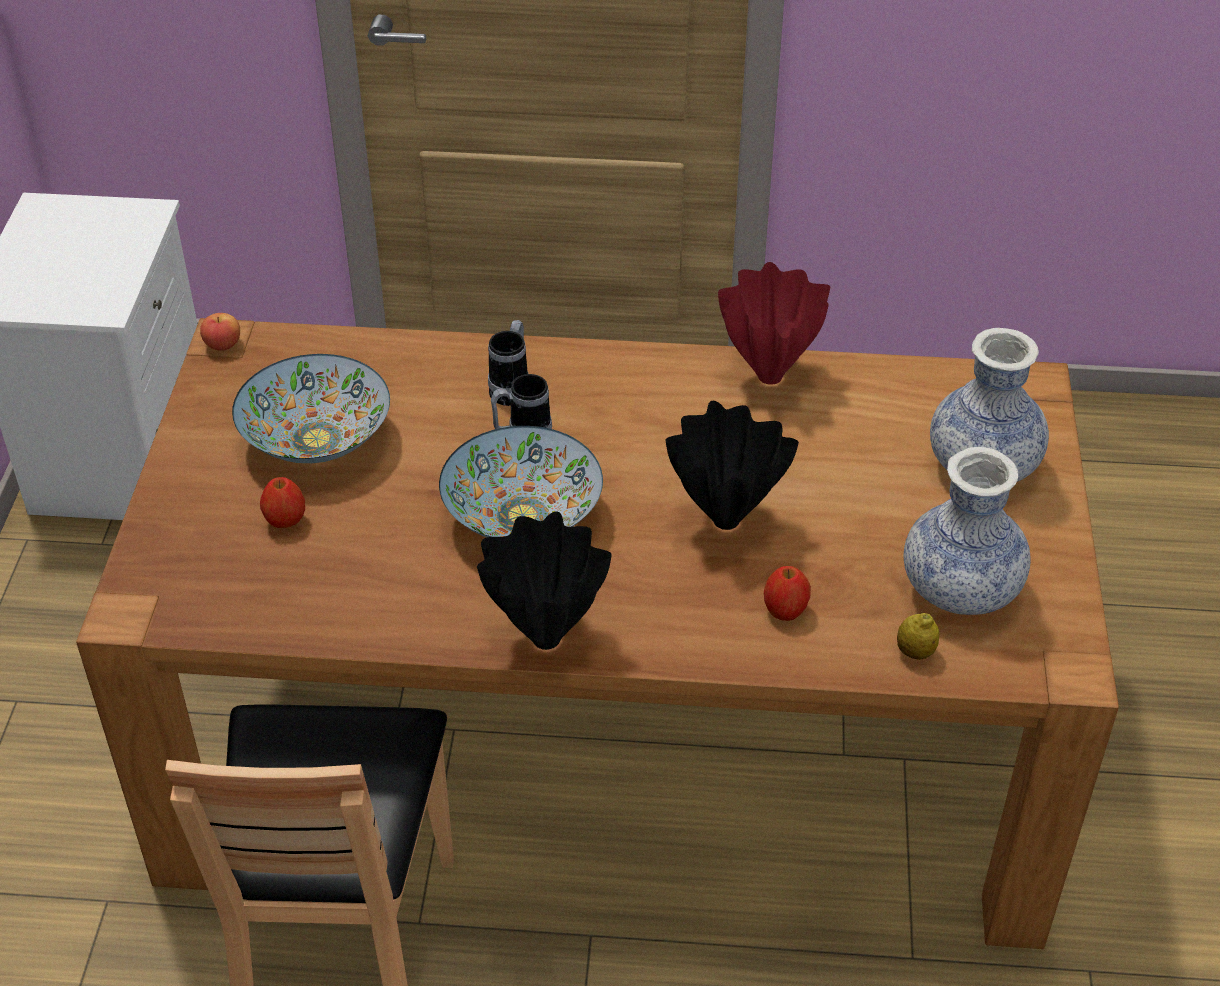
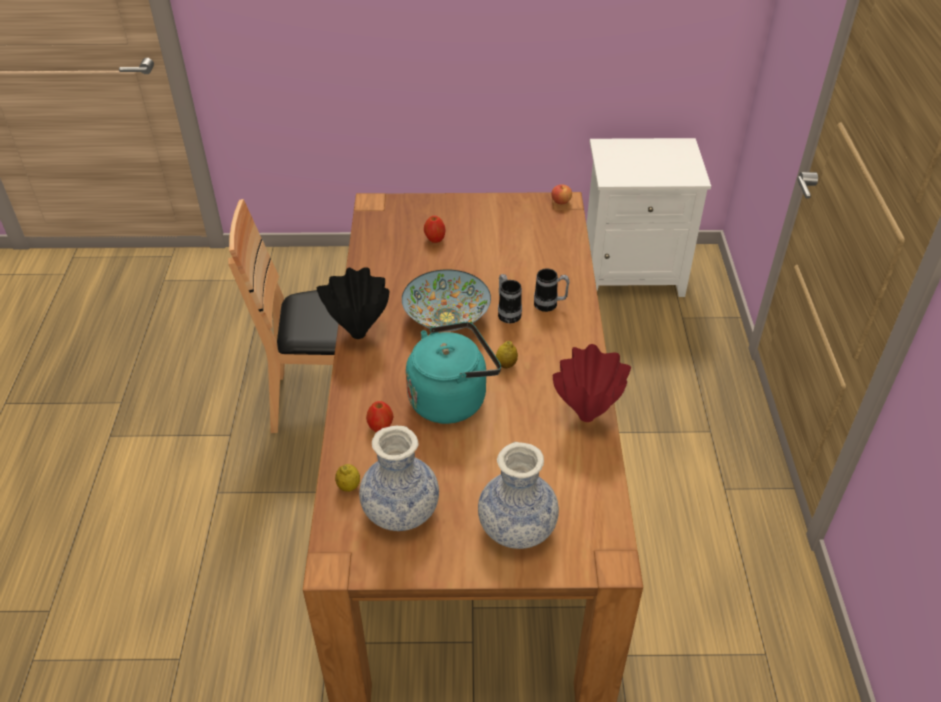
camera: 85 degrees right, 0 degrees up
bowl [232,354,390,463] -> none
black vase [666,401,799,530] -> turquoise kettle [406,322,501,424]
none -> lemon [496,341,518,369]

